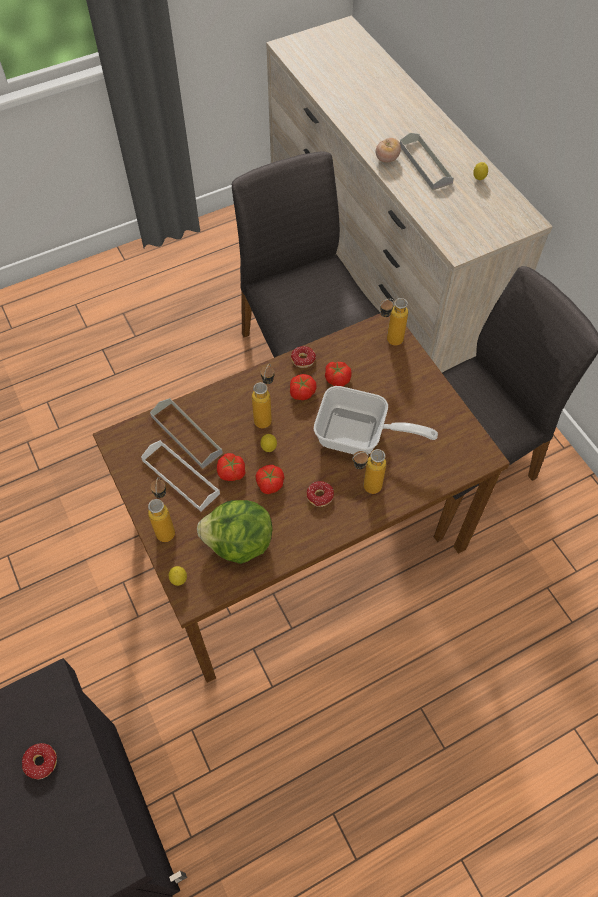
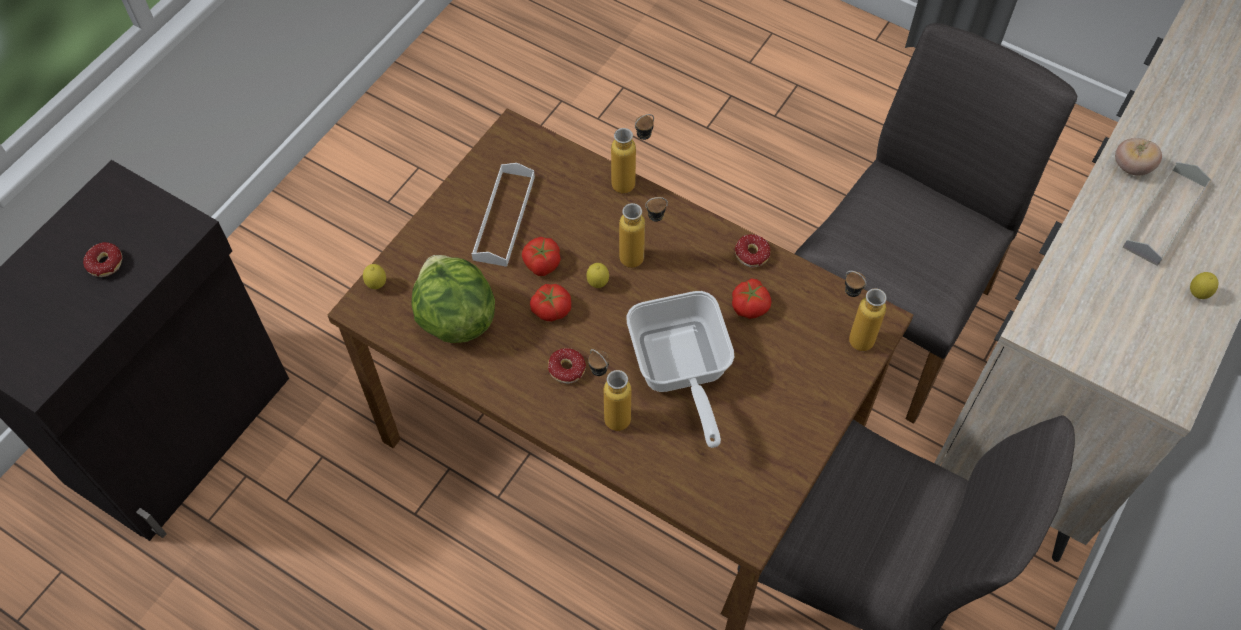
camera: 60 degrees right, 0 degrees up
bottle [148,477,175,542] -> bottle moved to [611,114,654,194]
grey tray [150,398,223,469] -> none
tomato [290,374,317,400] -> none

